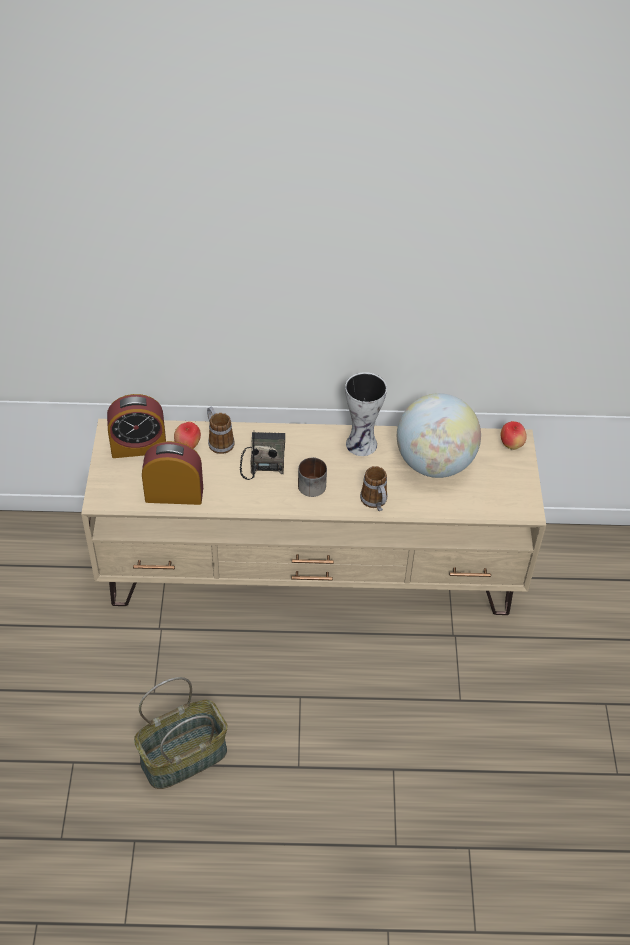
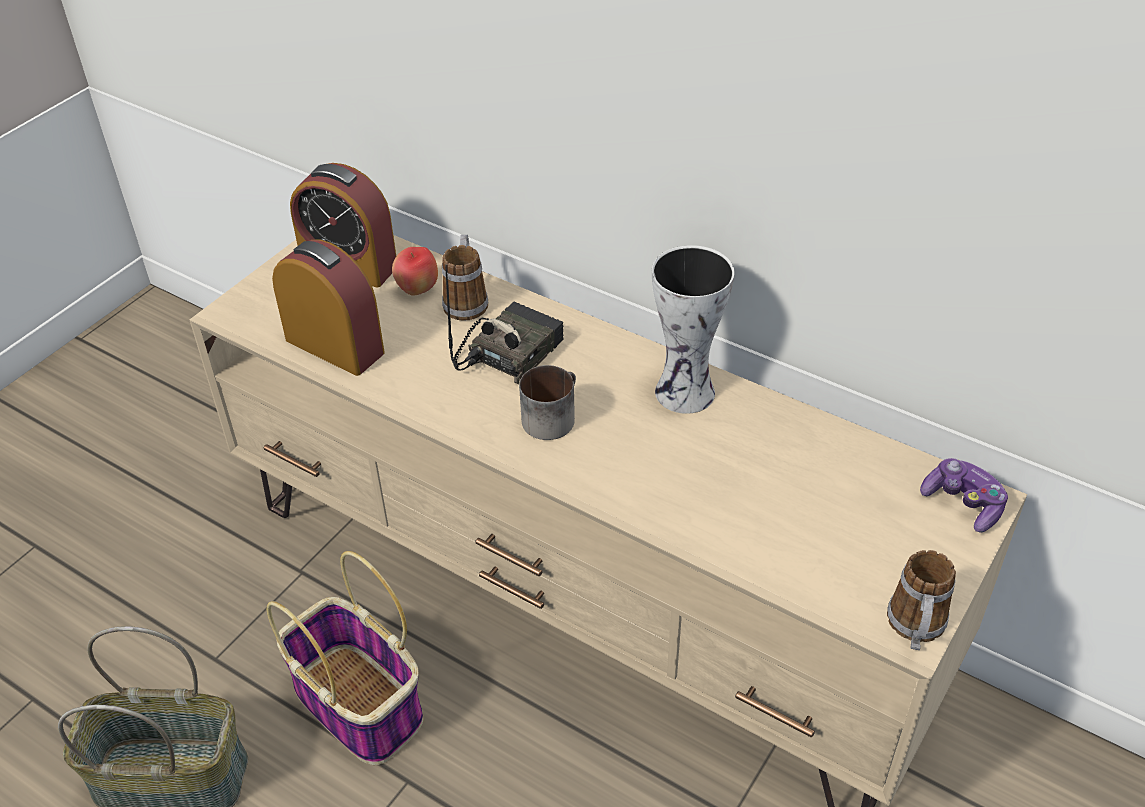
camera: 35 degrees right, 5 degrees down
mug [360,466,387,511] -> mug moved to [887,550,956,650]
globe [397,393,481,478] -> none
apple [501,421,527,450] -> game controller [920,458,1008,533]
none -> basket [267,551,423,765]

